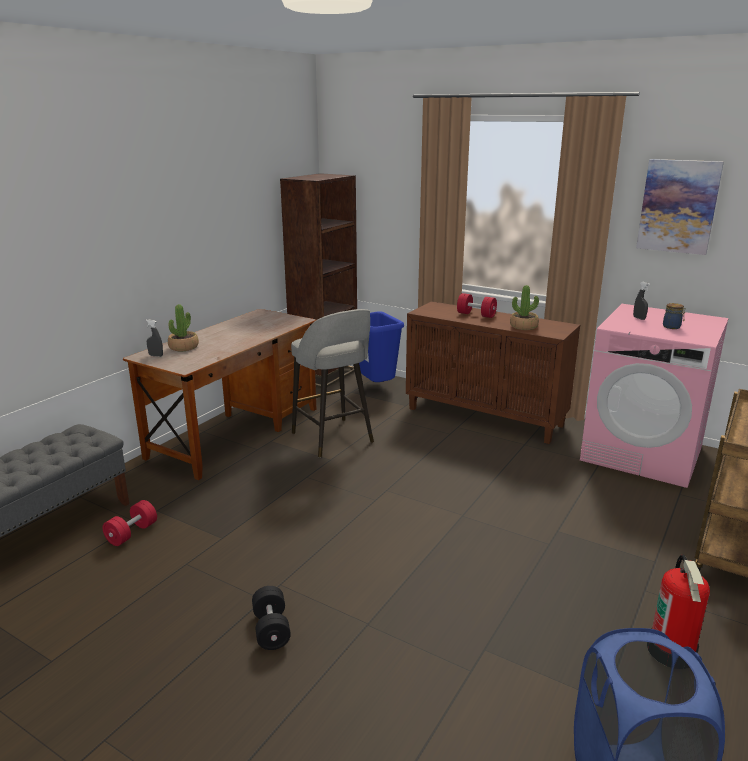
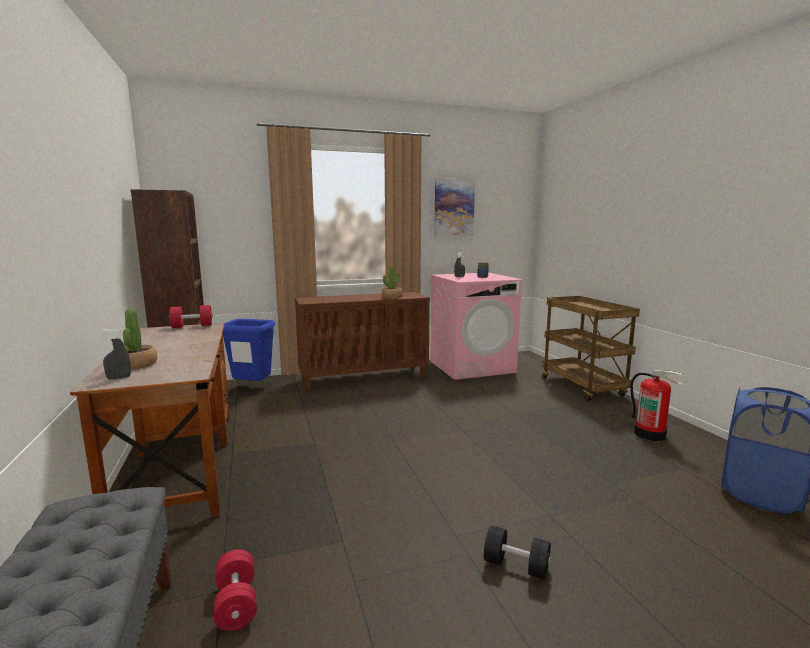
camera: 50 degrees left, 10 degrees down
grey stool [291,309,374,458] -> none
red dumbbell [457,293,497,318] -> red dumbbell moved to [169,305,213,328]

